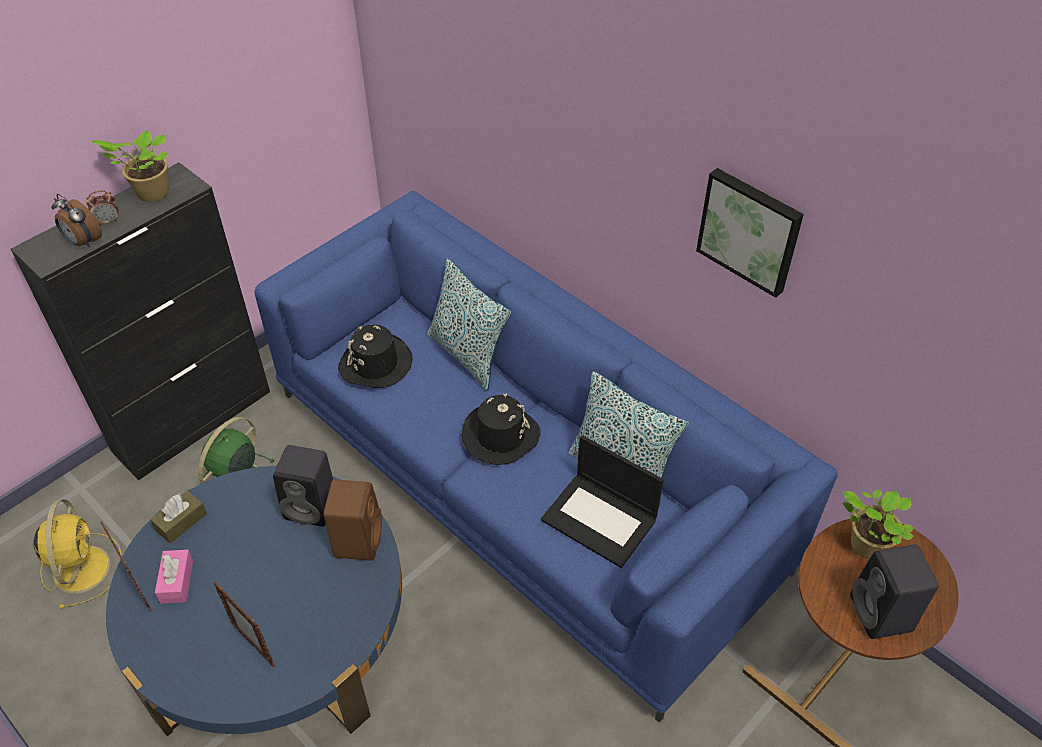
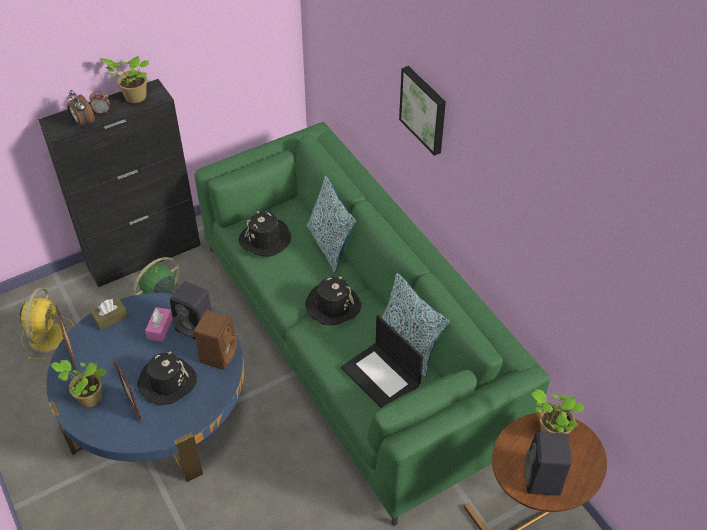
camera: 15 degrees right, 0 degrees up
pink tissue box [155,550,193,604] -> pink tissue box moved to [145,307,173,342]
blue sofa [254,191,838,723] -> green sofa [195,122,550,526]
picture [696,168,804,298] -> picture moved to [399,66,446,156]
none -> potted plant [50,360,107,407]
none -> black hat [137,351,197,405]

